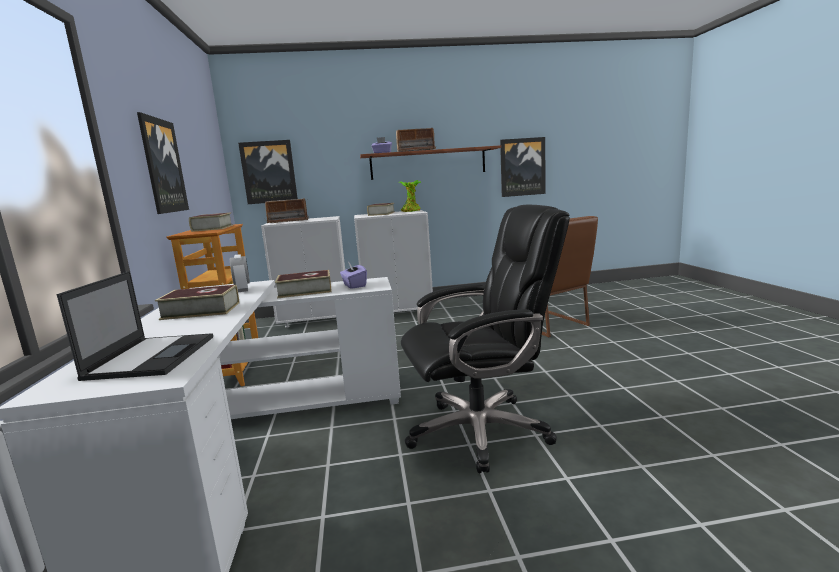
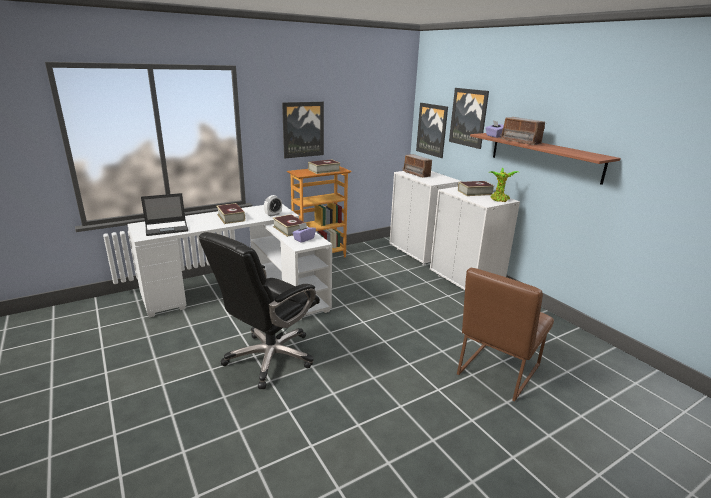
camera: 65 degrees right, 10 degrees up
black office chair [401,205,570,473] -> black office chair turned 75 degrees clockwise [199,232,320,389]
picture [500,137,546,197] -> picture moved to [449,88,489,149]

